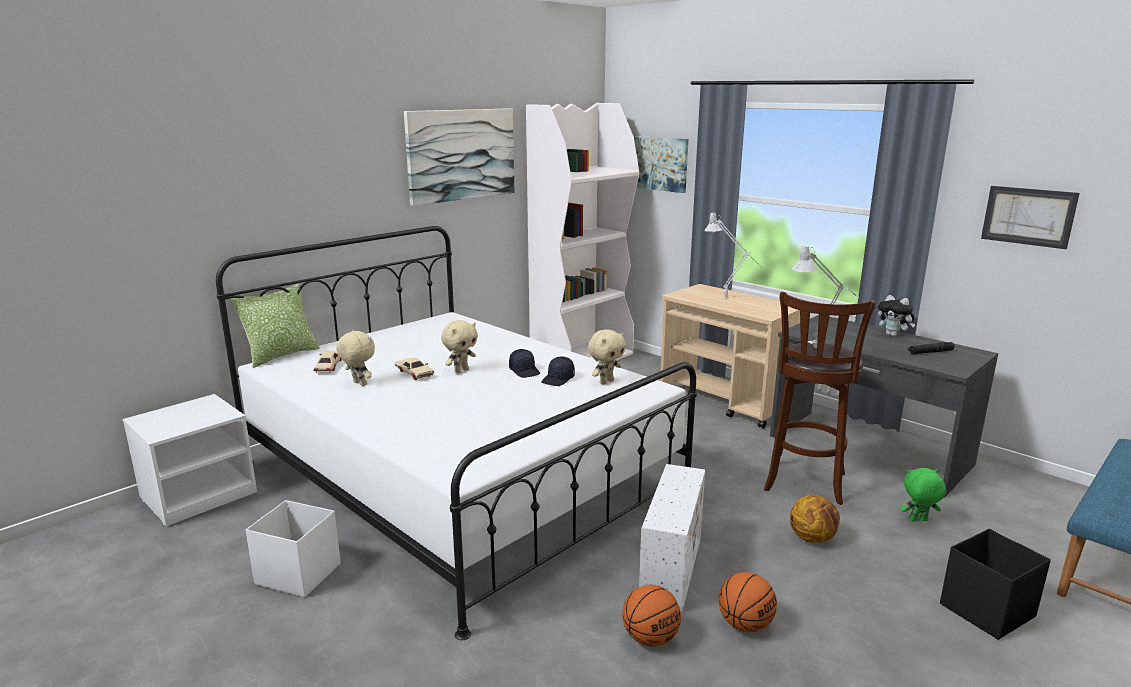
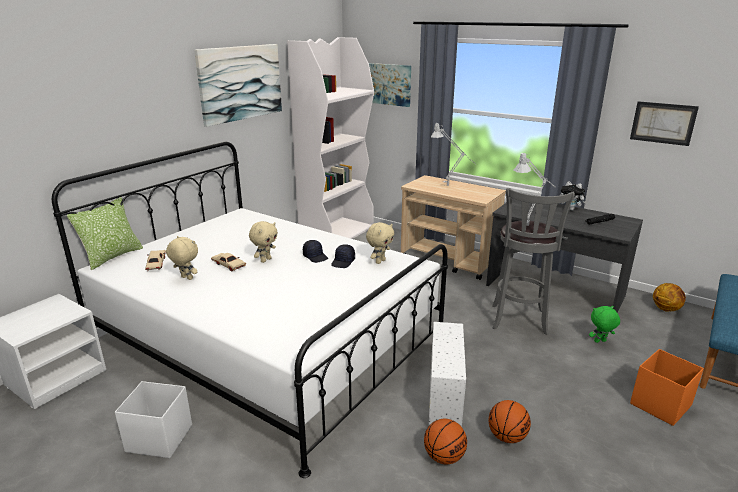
camera: 10 degrees left, 5 degrees up
brown stool [764,292,875,505] -> grey stool [492,188,575,335]
basketball [790,494,840,543] -> basketball moved to [653,283,686,312]
black storage box [940,529,1051,640] -> orange storage box [630,349,704,426]

